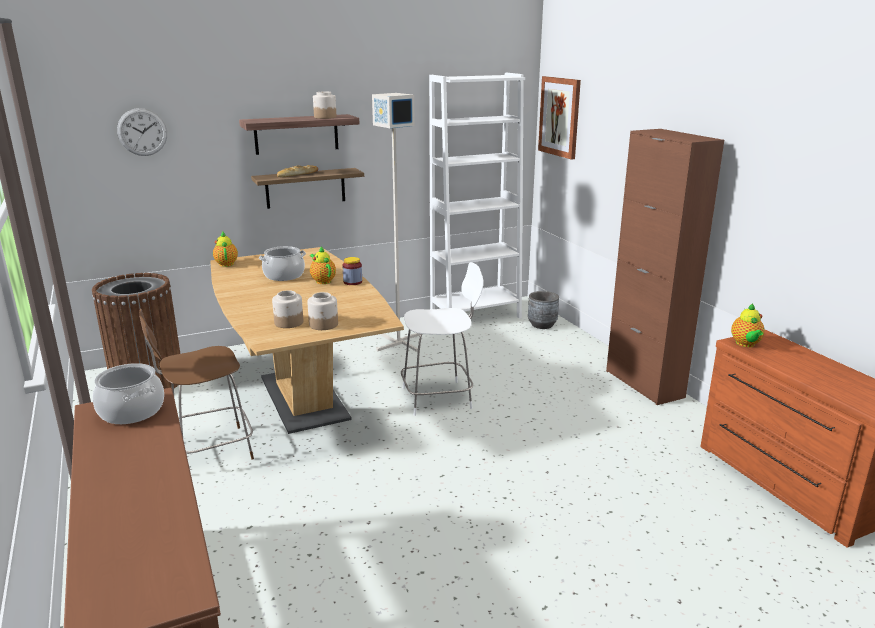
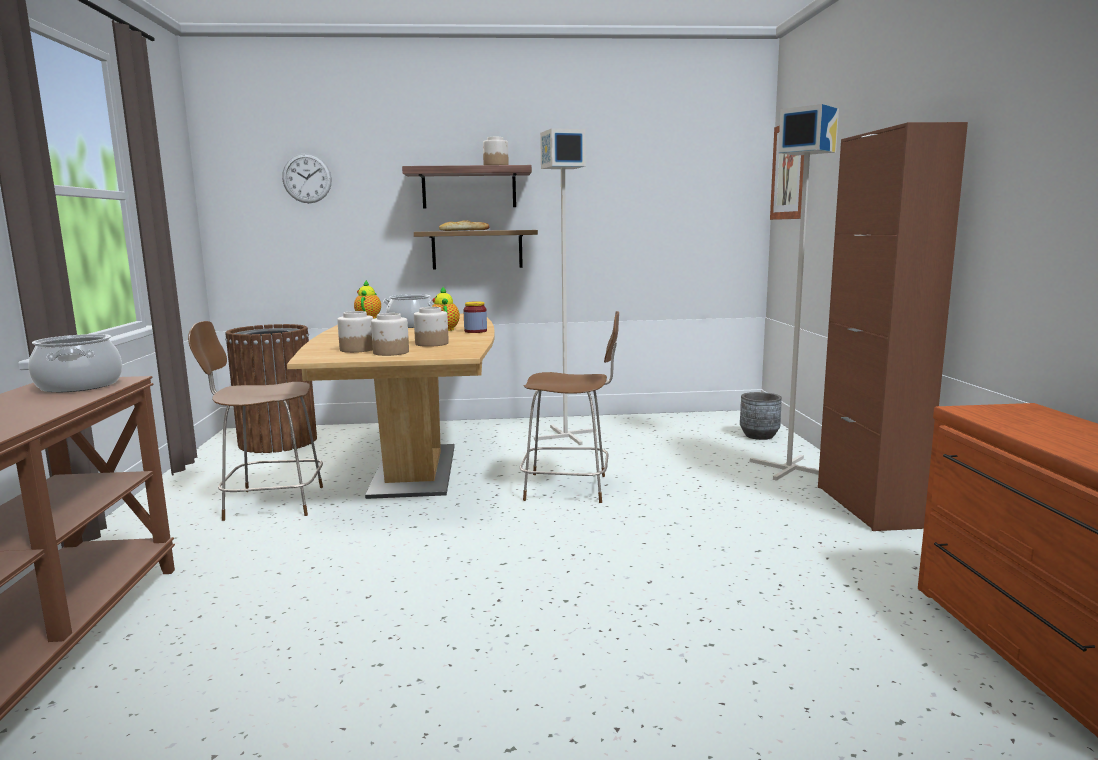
camera: 20 degrees right, 10 degrees down
white chair [401,262,483,416] -> brown chair [520,311,619,503]
white bookcase [429,73,525,319] -> none
teapot [731,304,765,347] -> none
none -> jar [414,307,449,347]
none -> grey floor lamp [750,104,839,481]

